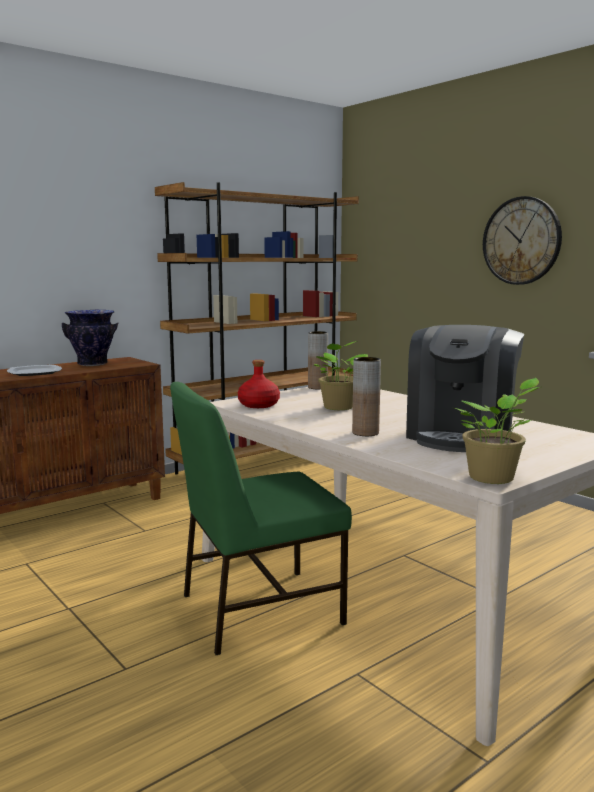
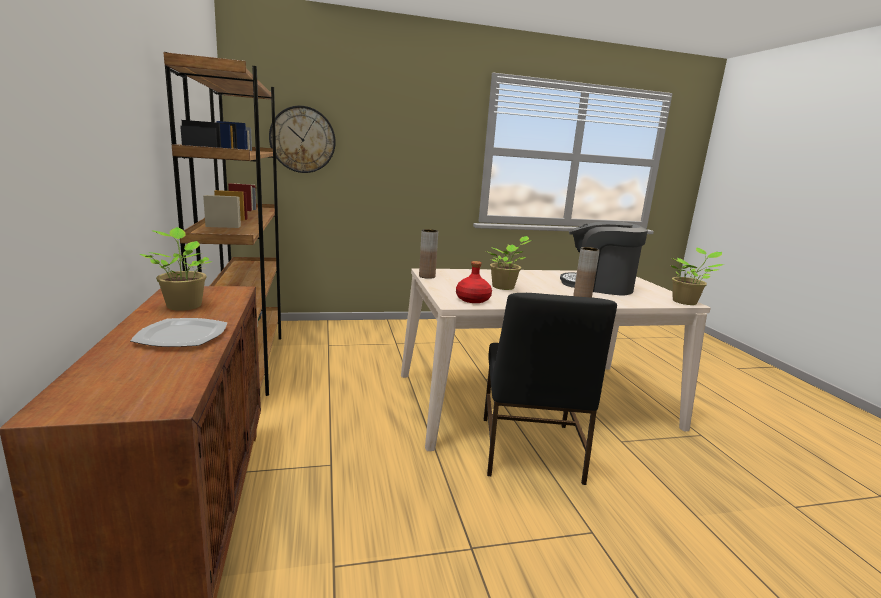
camera: 65 degrees left, 5 degrees up
vase [62,309,119,366] -> potted plant [140,227,212,311]
green chair [170,382,352,655] -> black chair [484,293,617,485]
coffee machine [406,325,524,452] -> coffee machine turned 150 degrees clockwise [560,221,648,295]
wall clock [483,196,562,285] -> wall clock moved to [269,106,336,173]

